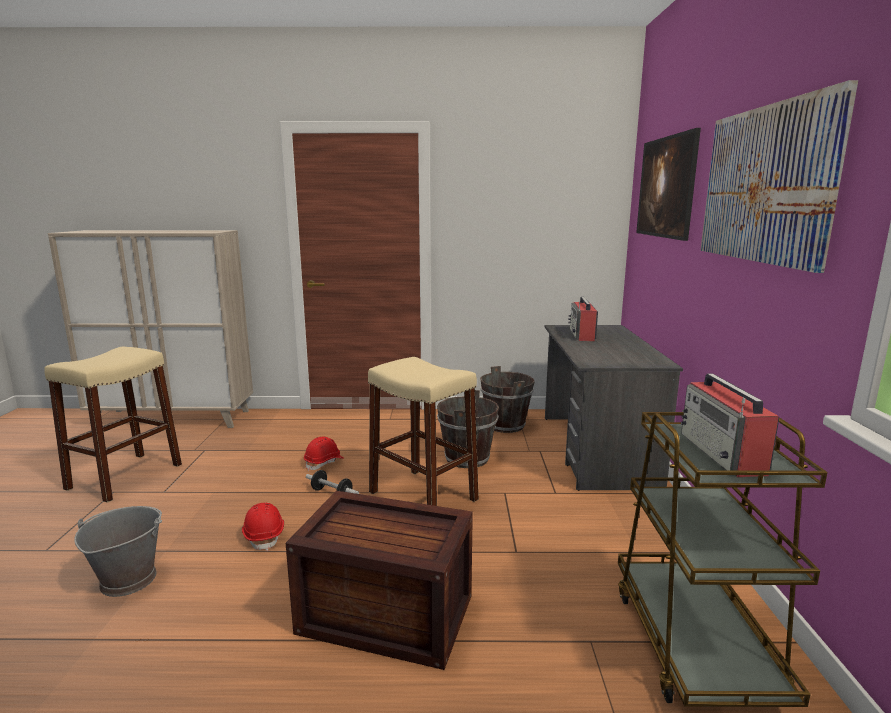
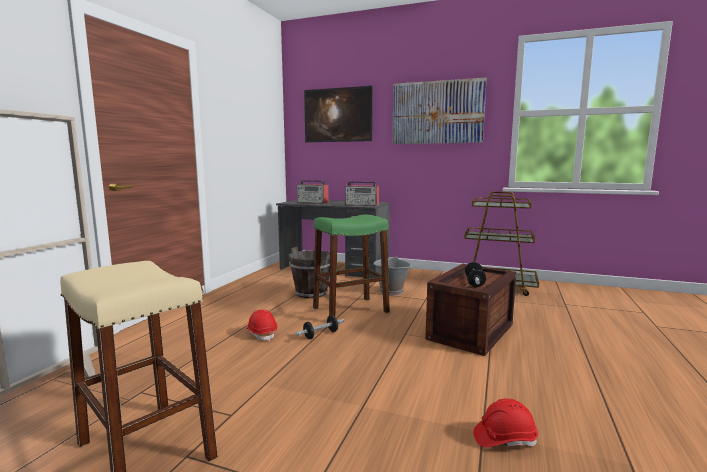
camera: 70 degrees left, 5 degrees down
grey bucket [74,506,162,597] -> grey bucket moved to [374,256,411,295]
red hard hat [242,503,284,551] -> red hard hat moved to [473,398,538,447]
beige stool [368,357,479,506] -> green stool [313,214,390,316]
brown bucket [480,366,535,433] -> none
radio [681,374,779,477] -> radio moved to [345,181,379,206]
none -> dumbbell [465,262,486,287]

